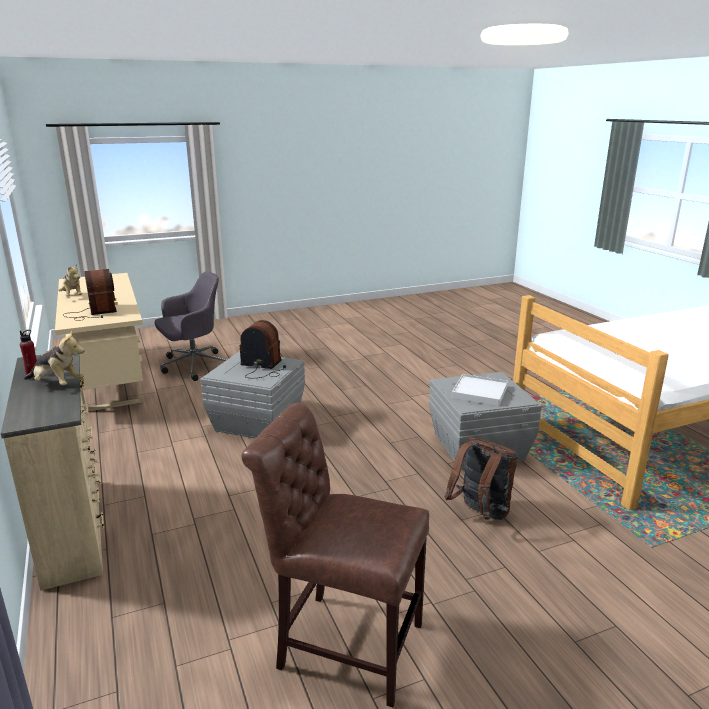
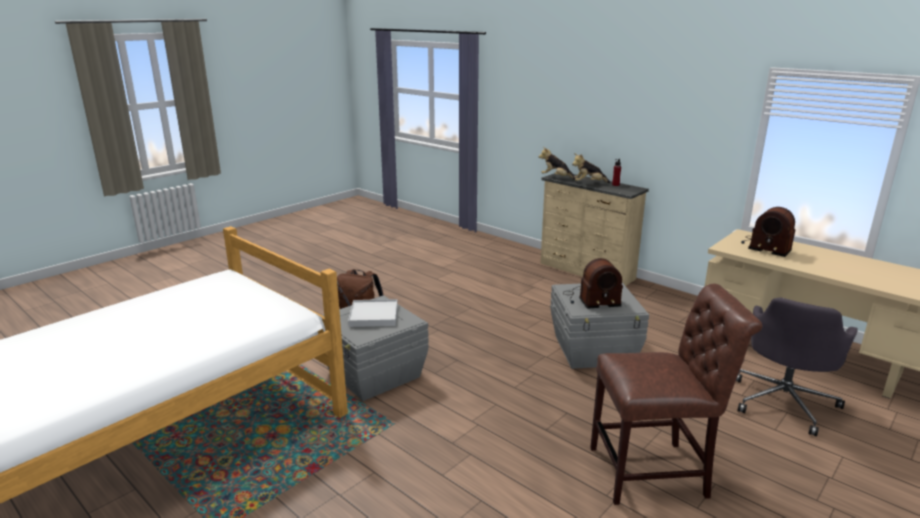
camera: 155 degrees right, 0 degrees up
plush toy [58,264,82,296] -> plush toy moved to [539,147,575,180]
brown chair [242,403,429,707] -> brown chair moved to [590,284,762,505]

